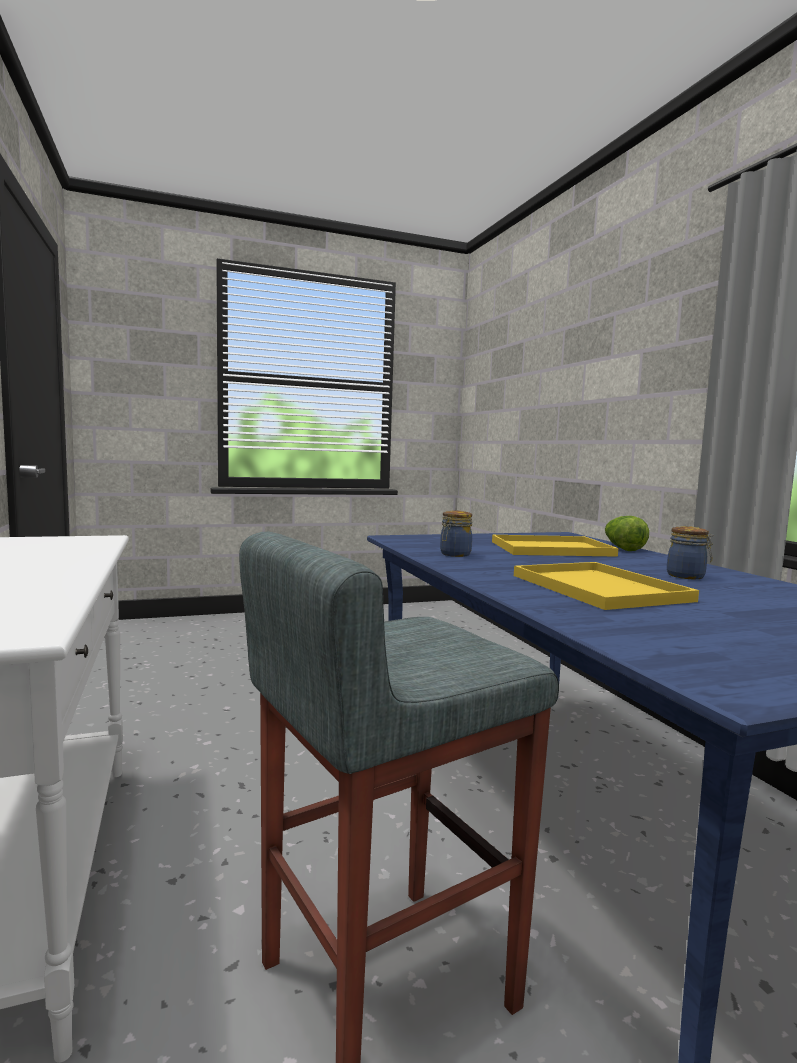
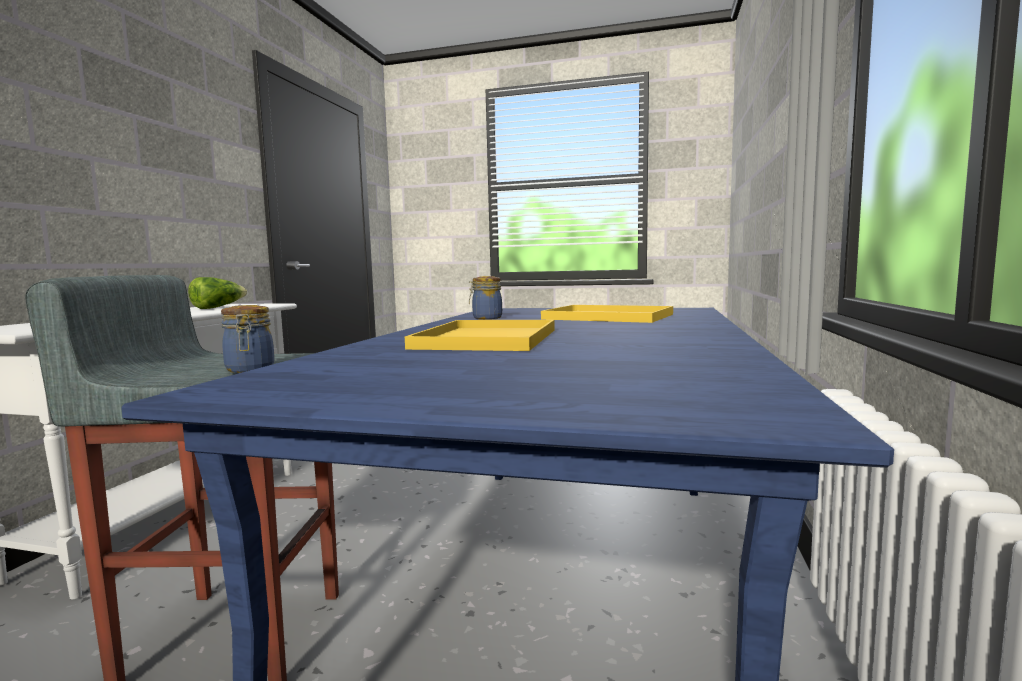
camera: 35 degrees right, 0 degrees up
lettuce [605,516,649,551] -> lettuce moved to [188,277,247,309]
jar [667,526,714,579] -> jar moved to [221,305,275,373]

